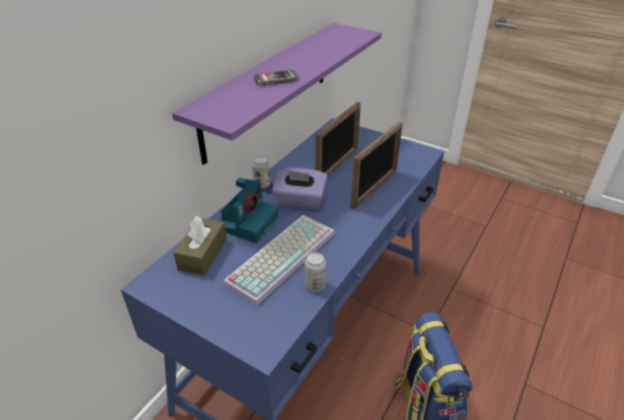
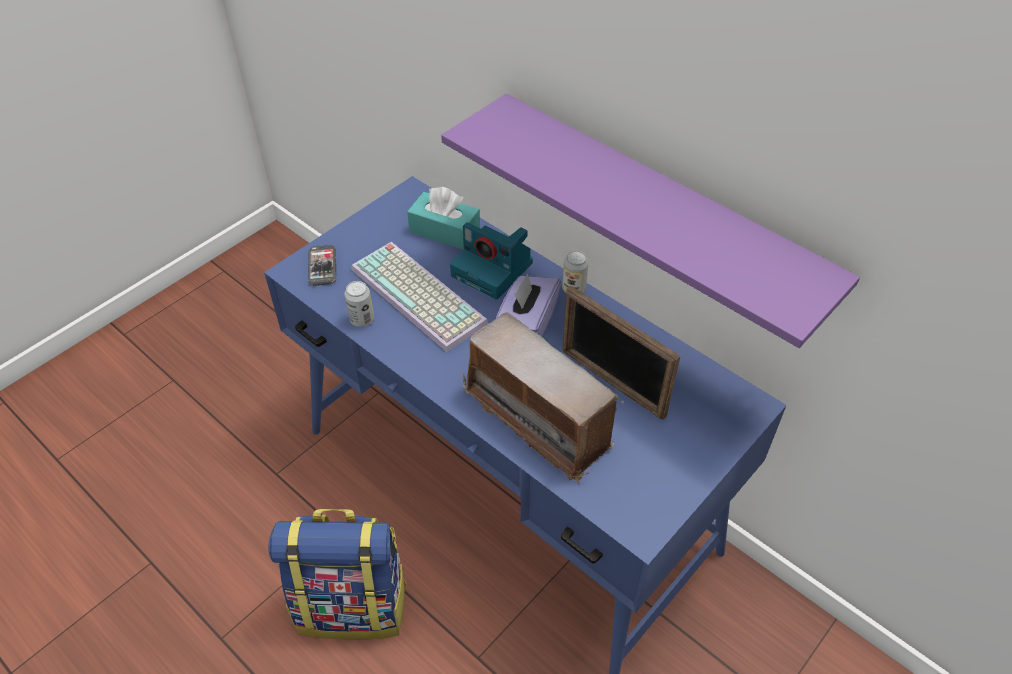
camera: 100 degrees right, 10 degrees up
brown tissue box [173,216,227,276] -> turquoise tissue box [407,187,480,250]
phone [253,70,299,86] -> phone moved to [308,245,336,286]
picture frame [350,121,403,210] -> radio [463,312,625,482]

